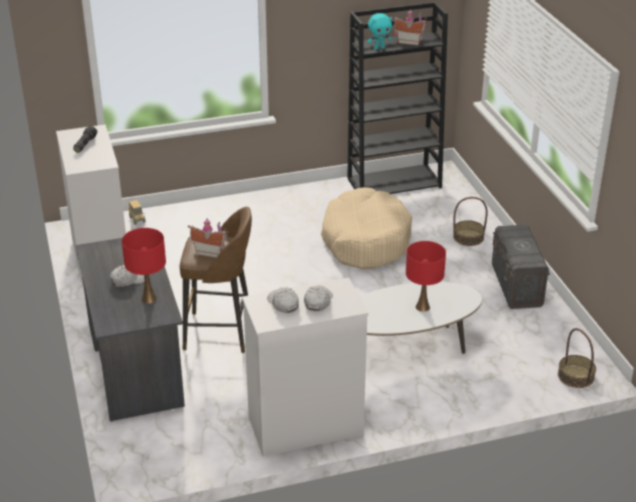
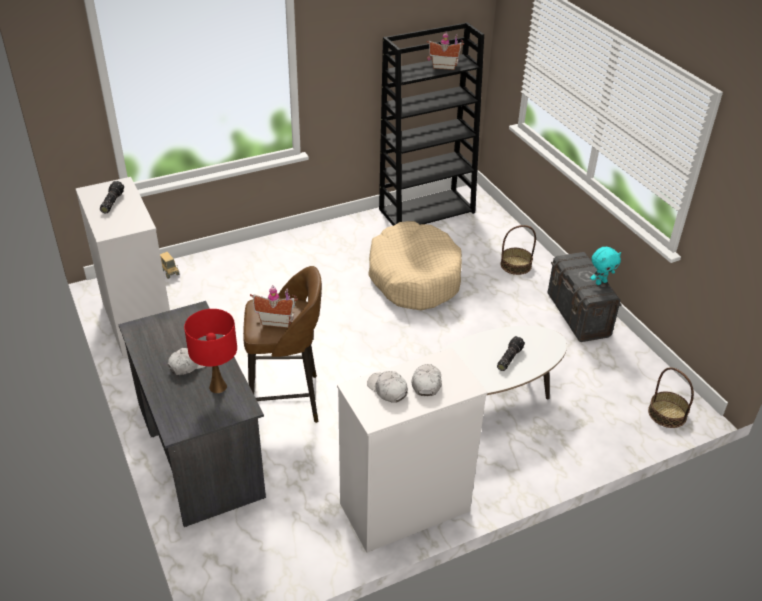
camera: 10 degrees left, 5 degrees up
turquoise plush toy [367,13,392,50] -> turquoise plush toy moved to [590,247,621,285]
red table lamp [406,241,446,312] -> flashlight [497,336,525,371]

